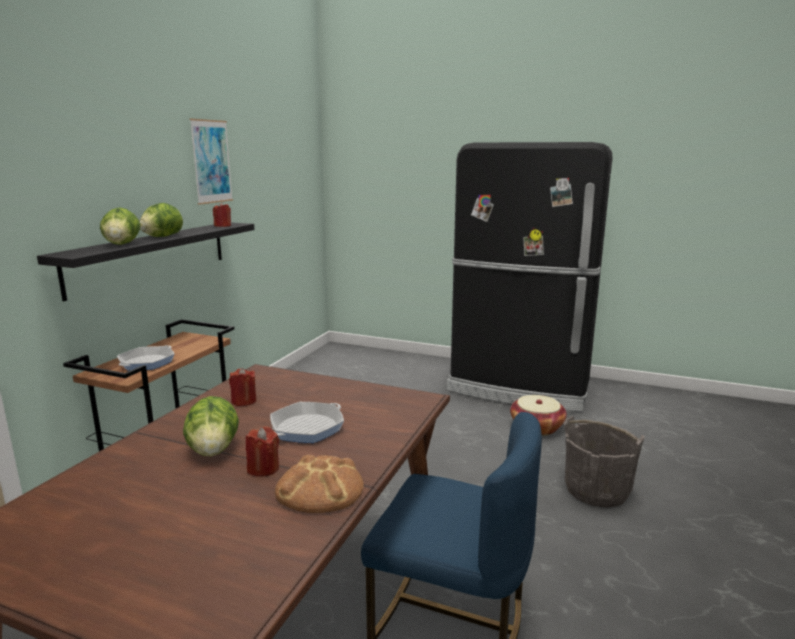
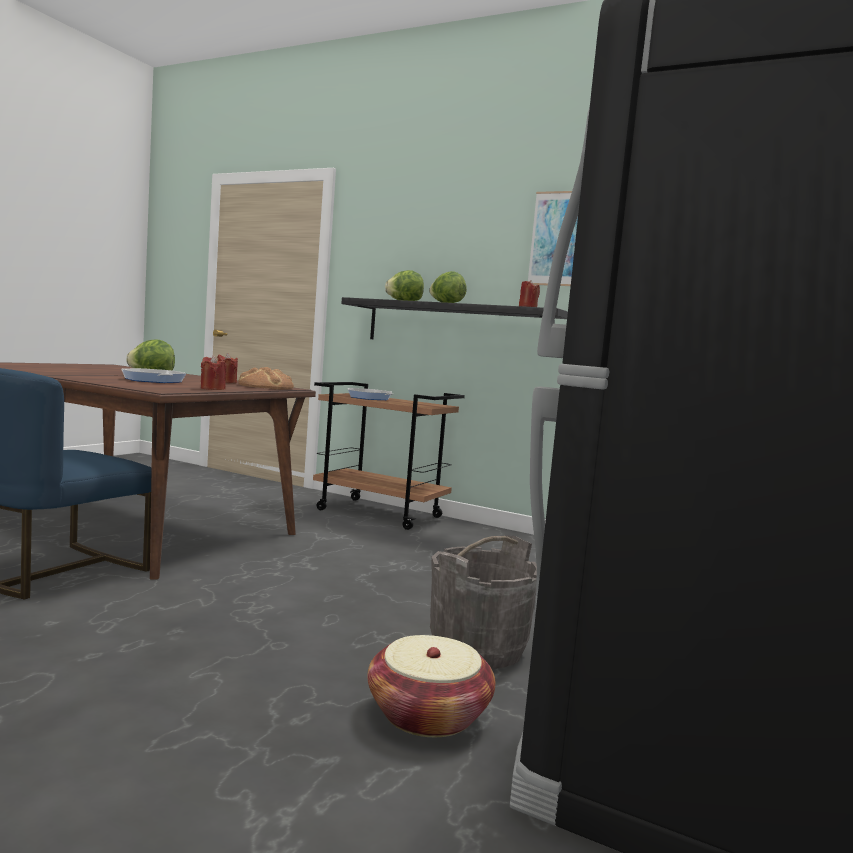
camera: 95 degrees right, 10 degrees down
red candle [246,426,279,477] -> red candle moved to [201,355,226,390]
bread [275,454,364,513] -> bread moved to [239,367,294,389]
grey bucket [564,416,644,508] -> grey bucket moved to [430,536,537,669]

